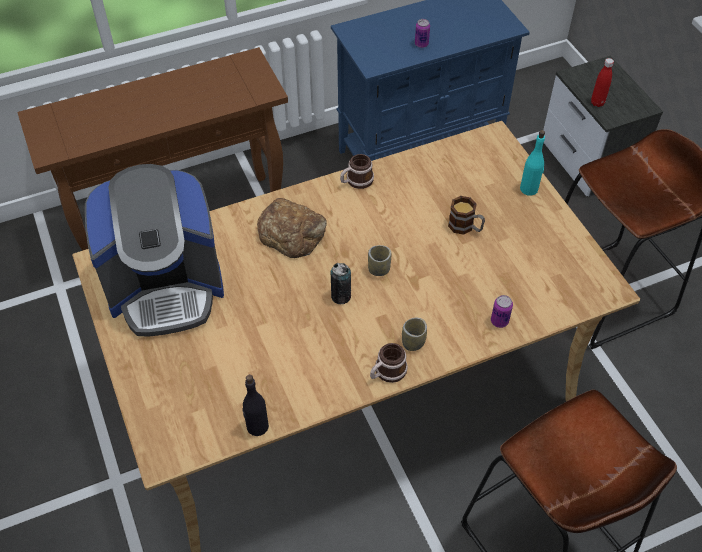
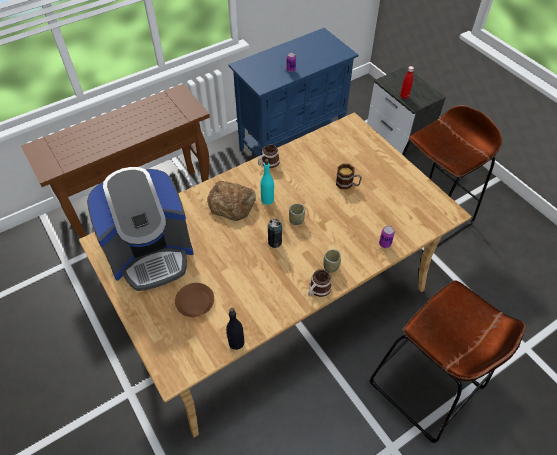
camera: 10 degrees left, 0 degrees up
turquoise bottle [520,130,545,196] -> turquoise bottle moved to [260,159,274,205]
none -> brown plate [175,283,214,317]

